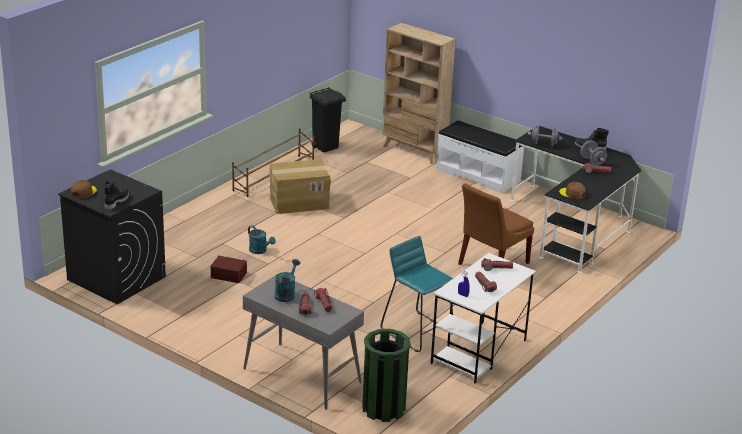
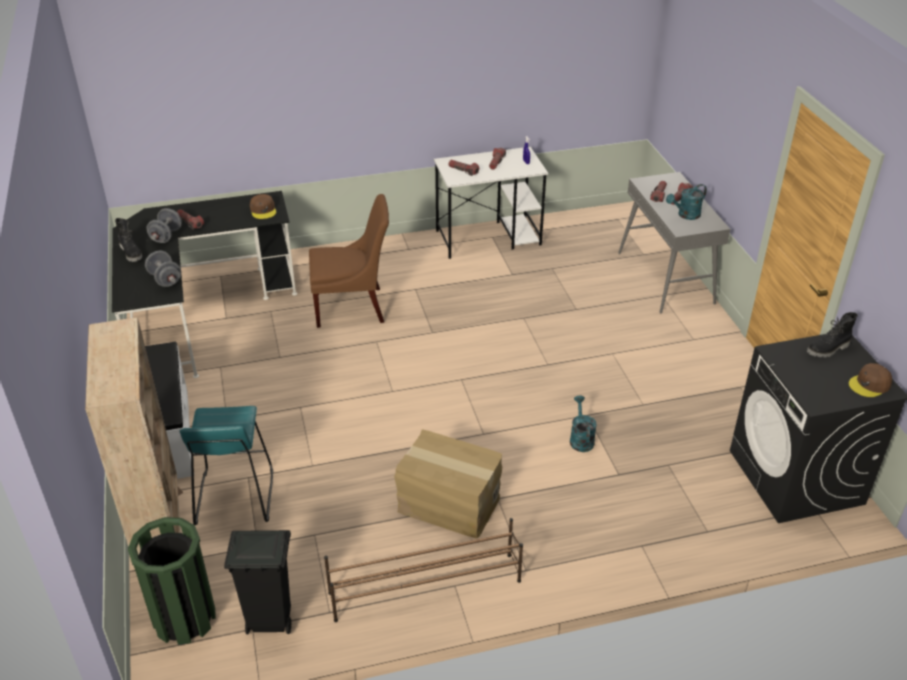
camera: 140 degrees left, 10 degrees up
brown storage box [211,255,247,283] -> none
green trash can [362,329,411,422] -> green trash can moved to [128,517,216,645]
turquoise stool [381,236,453,352] -> turquoise stool moved to [180,406,273,525]

